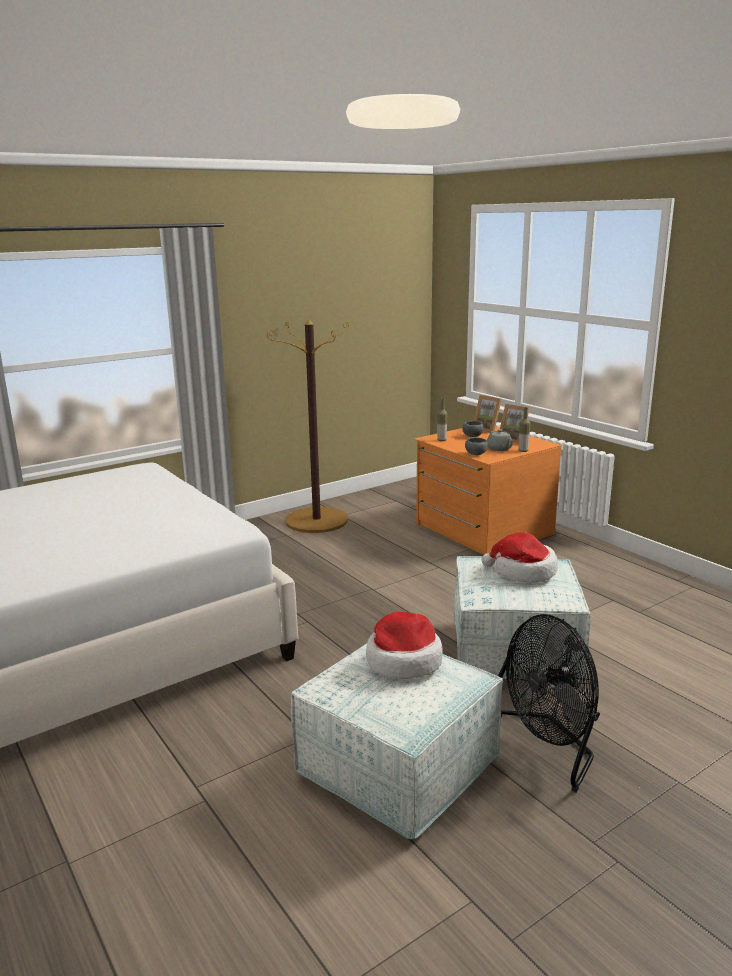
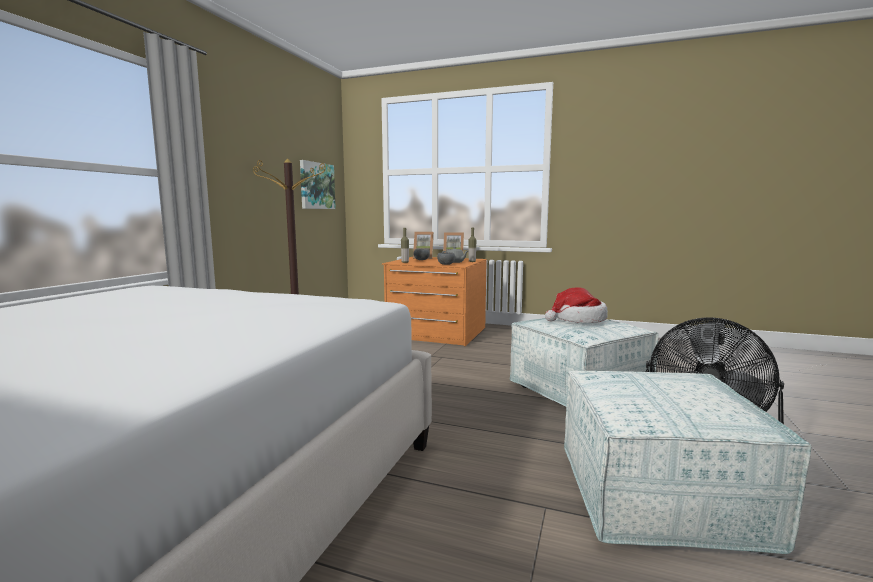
camera: 35 degrees left, 10 degrees down
hat [366,612,443,679] -> none
none -> picture [300,160,336,209]

